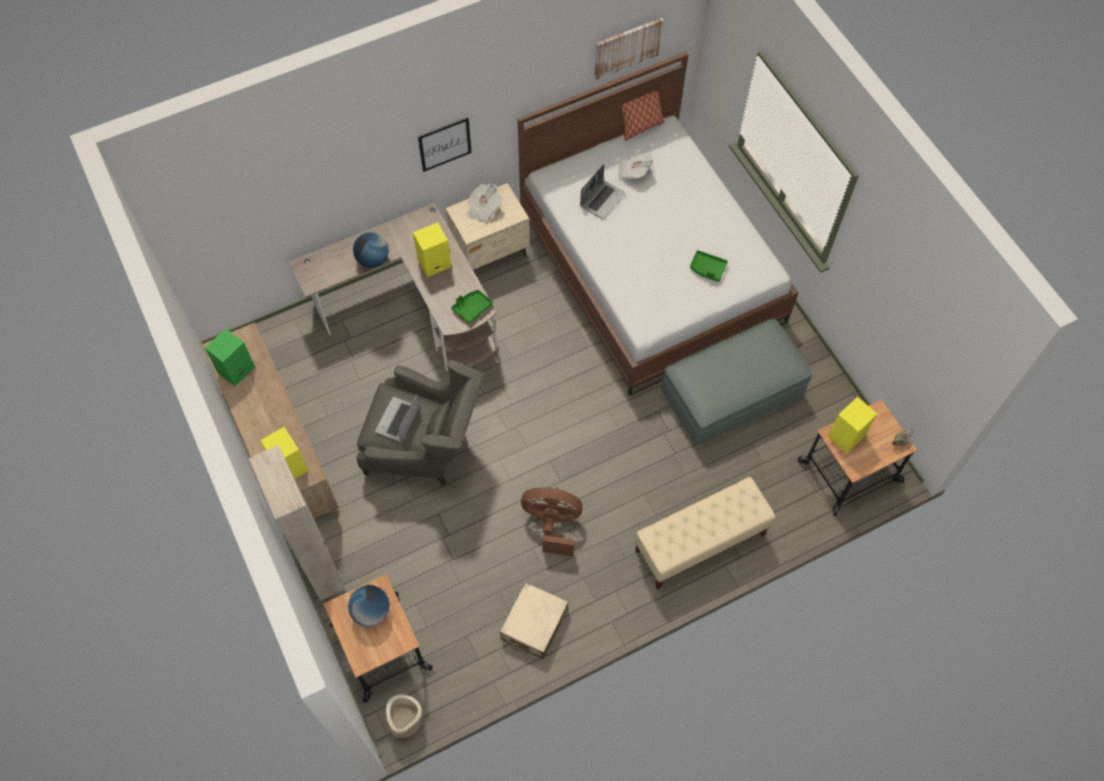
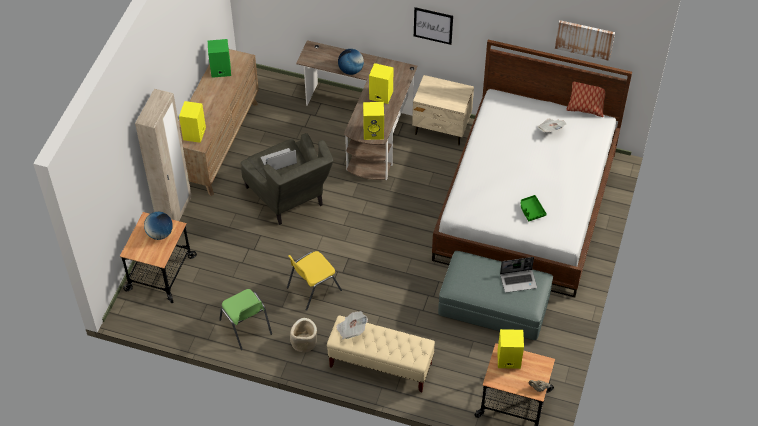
camera: 45 degrees right, 10 degrees down
beige planter [386,694,423,738] -> beige planter moved to [290,318,317,353]
green tray [451,290,493,324] -> yellow speaker [363,102,384,140]
newspaper [467,184,502,222] -> newspaper moved to [336,311,368,339]
beige suitcase [500,582,568,659] -> green chair [219,289,272,350]
brown fan [521,488,582,556] -> yellow chair [287,251,342,311]
laptop [580,164,625,219] -> laptop moved to [500,257,537,293]

